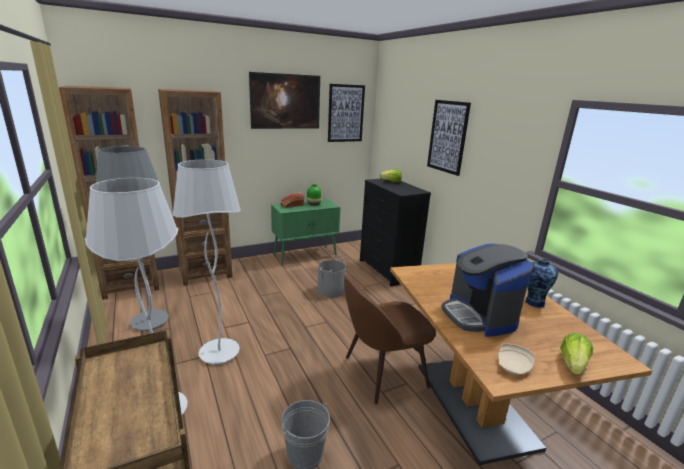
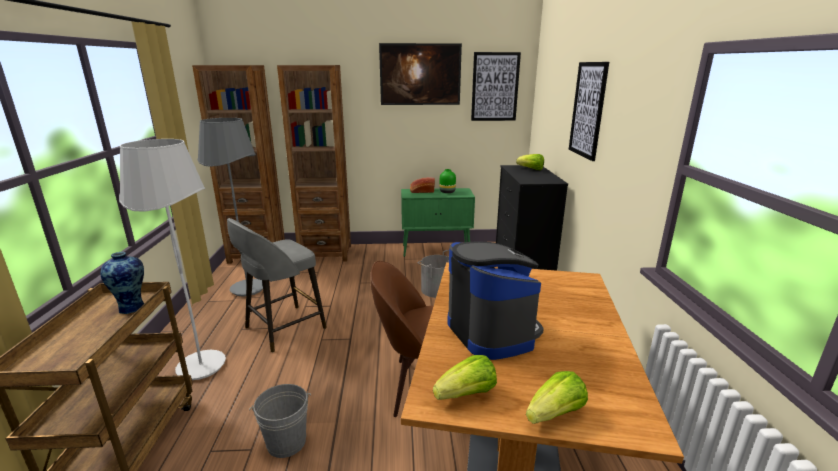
camera: 25 degrees right, 0 degrees up
white floor lamp [173,159,241,365] -> grey stool [227,218,327,352]
coffee machine [441,244,533,337] -> coffee machine turned 150 degrees clockwise [448,241,544,360]
beige plate [498,344,535,375] -> lettuce [433,355,497,400]
vase [525,258,558,308] -> vase moved to [101,252,144,314]

